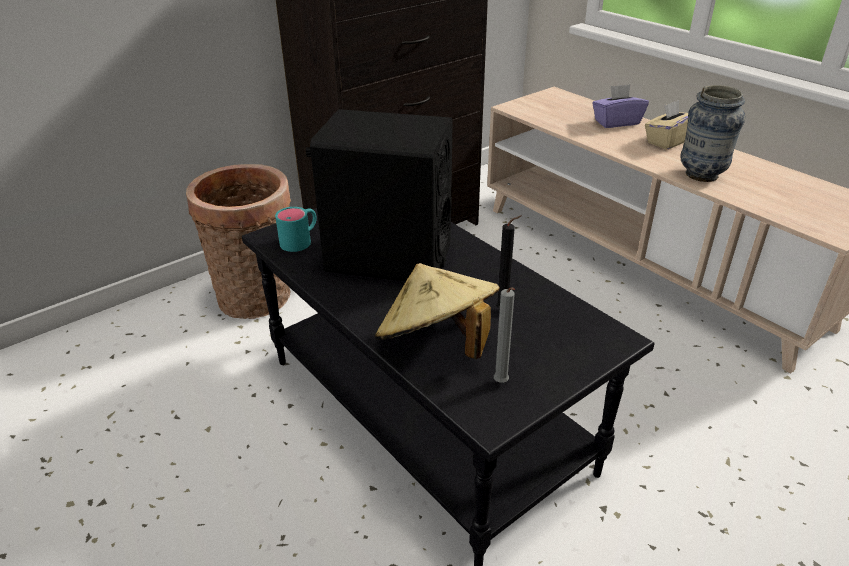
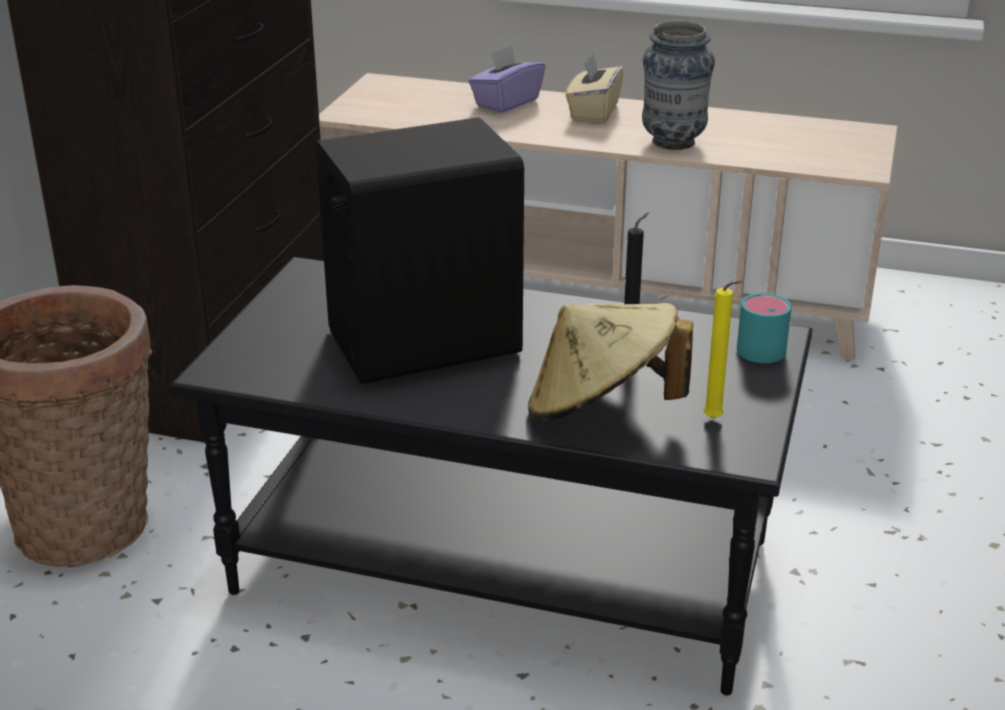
camera: 35 degrees left, 5 degrees down
turquoise mug [275,207,317,252] -> turquoise mug moved to [737,292,792,363]
grey candle [494,287,515,383] -> yellow candle [703,281,742,419]

